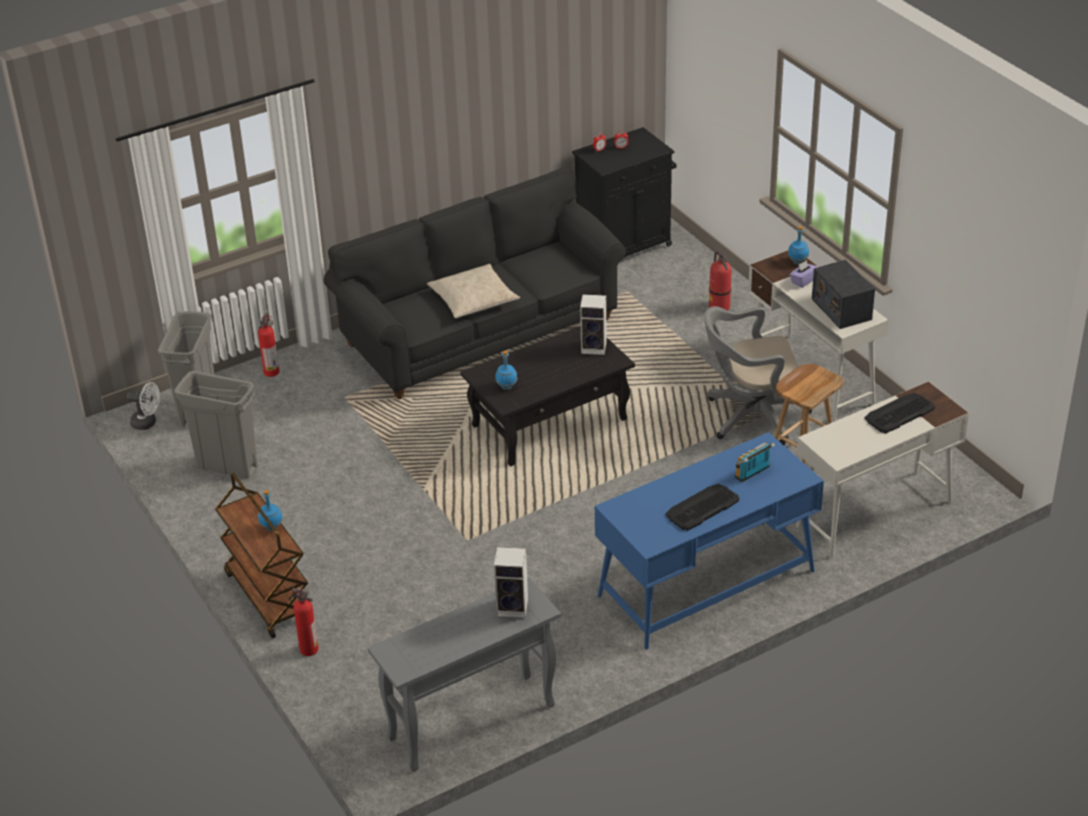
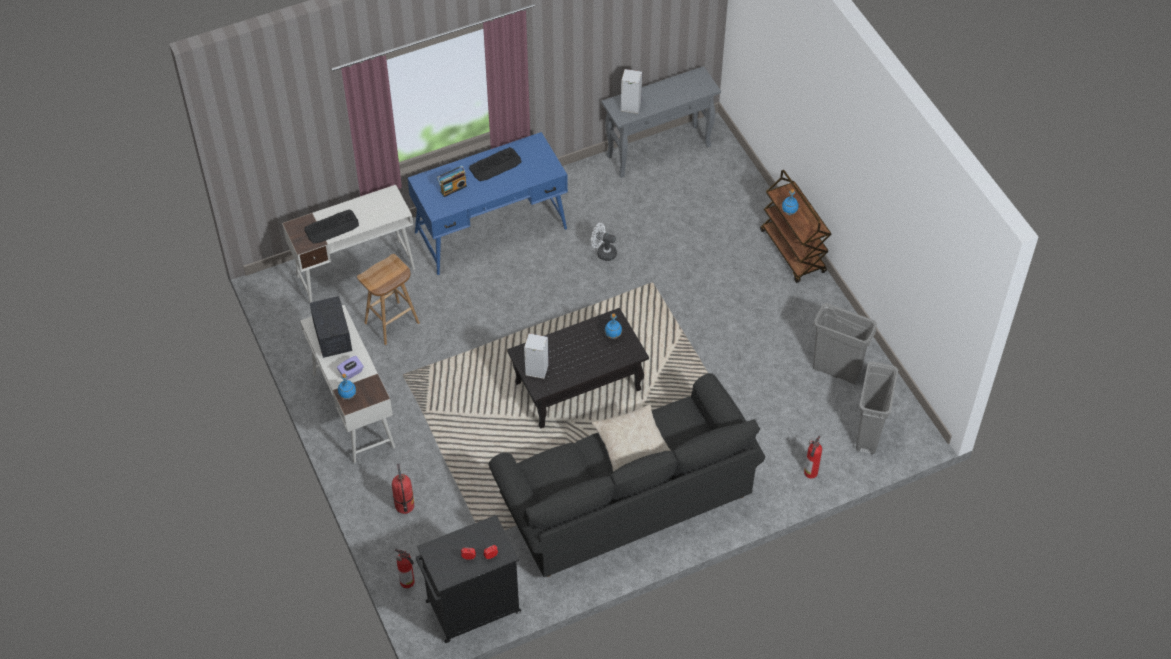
camera: 175 degrees left, 15 degrees up
white fan [127,382,160,430] -> white fan moved to [591,223,617,261]
fire extinguisher [289,587,319,656] -> fire extinguisher moved to [395,549,415,588]
grey office chair [704,306,812,445] -> none

